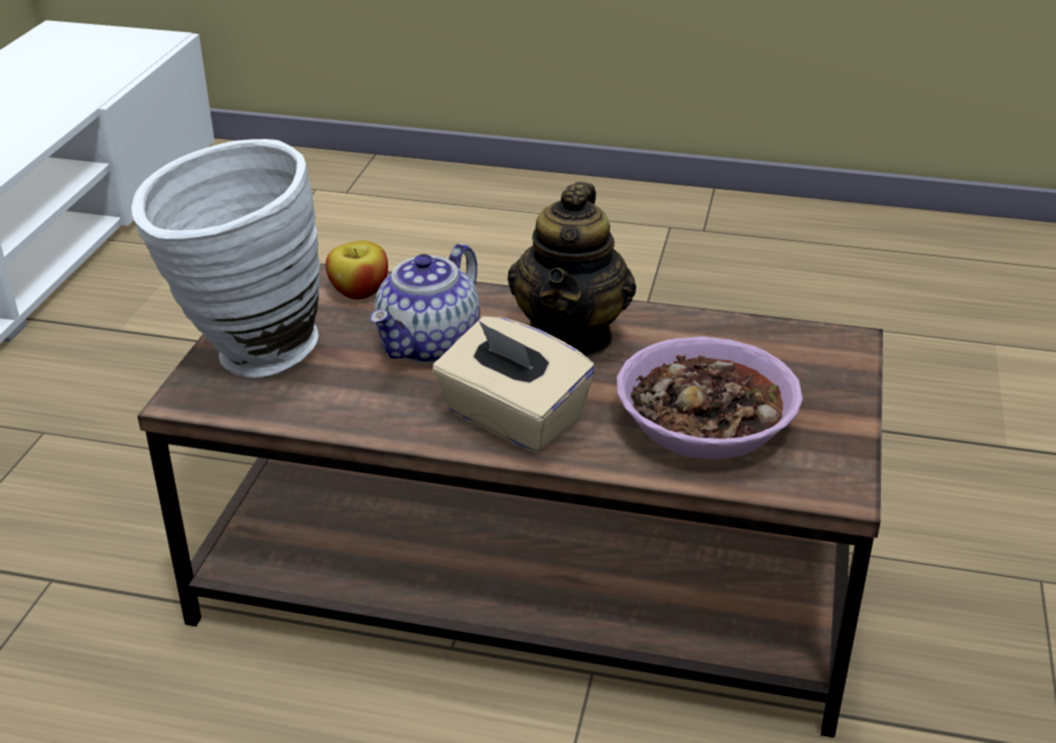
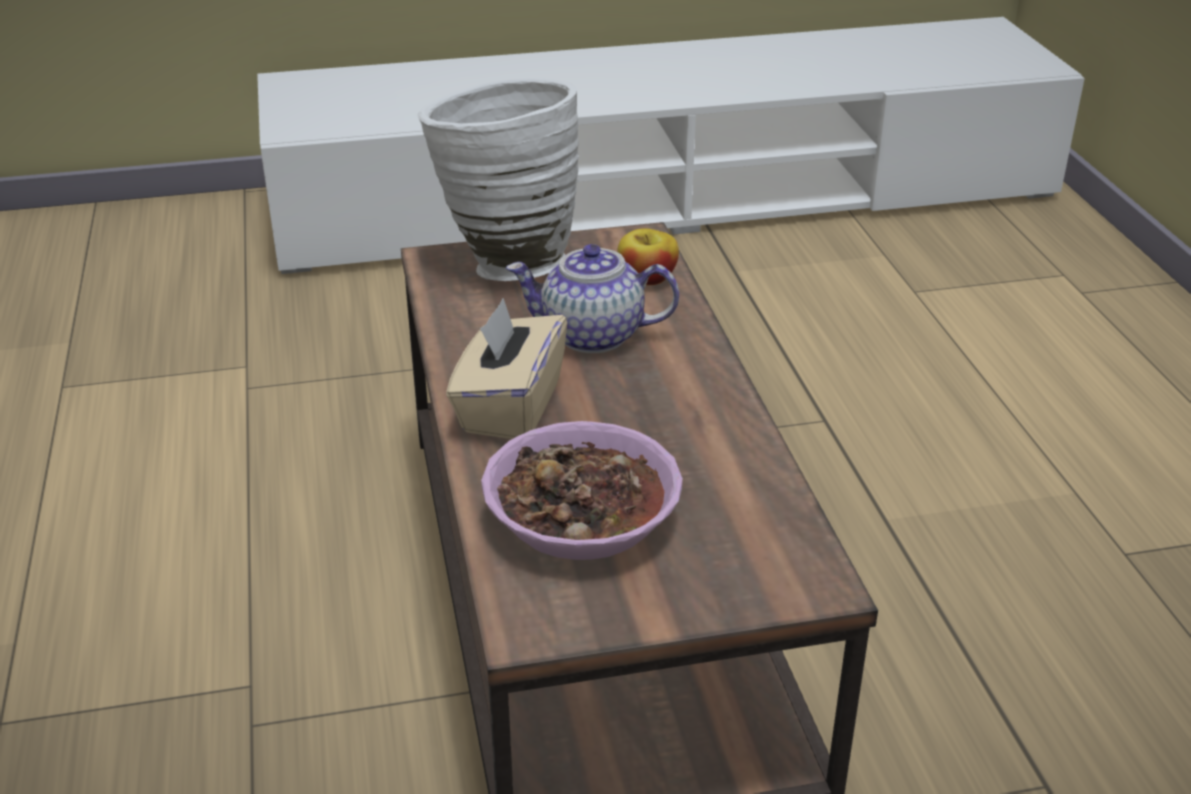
camera: 65 degrees right, 0 degrees up
teapot [508,182,636,358] -> none

